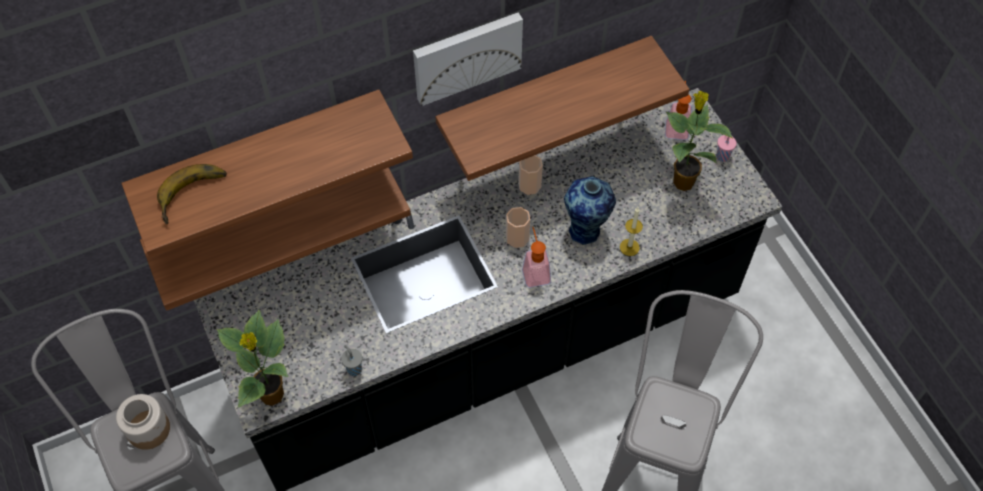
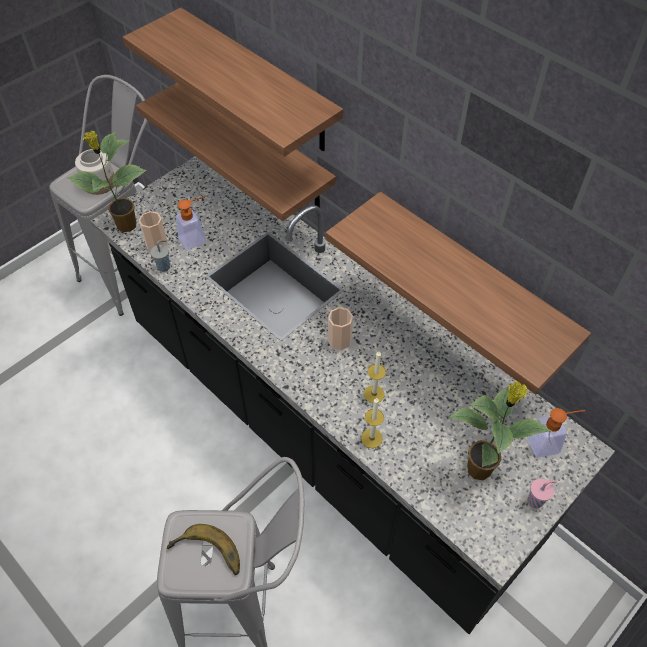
camera: 70 degrees right, 5 degrees down
banana [157,164,227,224] -> banana moved to [167,524,240,575]
picture [413,12,523,106] -> none
cup [518,155,543,195] -> cup moved to [139,211,168,251]
soap dispenser [522,227,551,288] -> soap dispenser moved to [176,196,206,250]
vase [564,176,616,245] -> candle [364,351,386,403]

